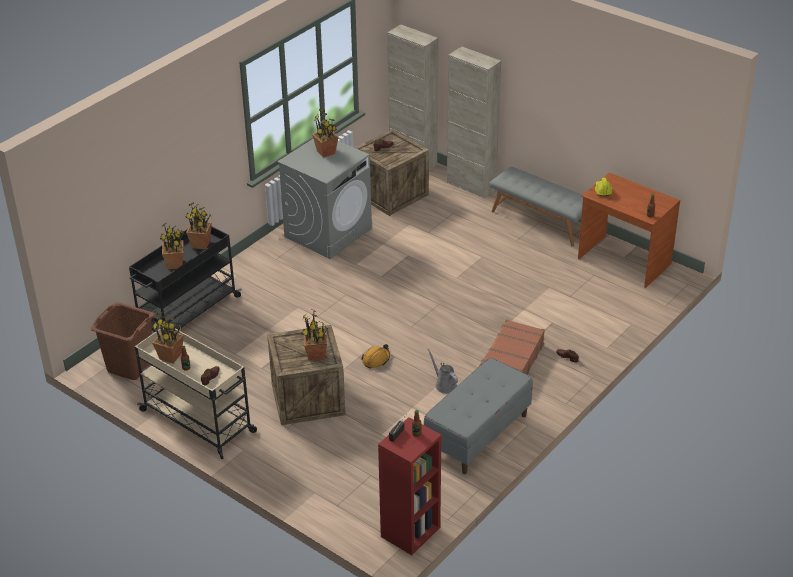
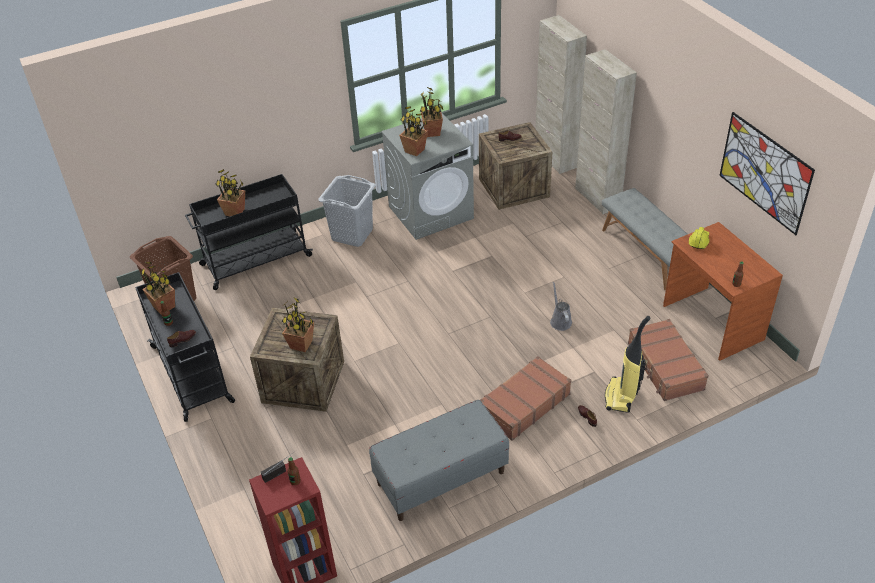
camera: 25 degrees right, 5 degrees up
beige cart [135,327,257,459] -> black cart [135,272,235,422]
potted plant [185,202,212,250] -> potted plant moved to [399,106,428,156]
orange hard hat [361,344,390,368] -> none
grey watering can [427,349,458,394] -> grey watering can moved to [550,282,572,331]
none -> grey laundry basket [318,175,376,247]
none -> vacuum cleaner [605,316,650,413]
none -> brown suitcase [628,319,709,401]
none -> picture [719,112,815,235]

